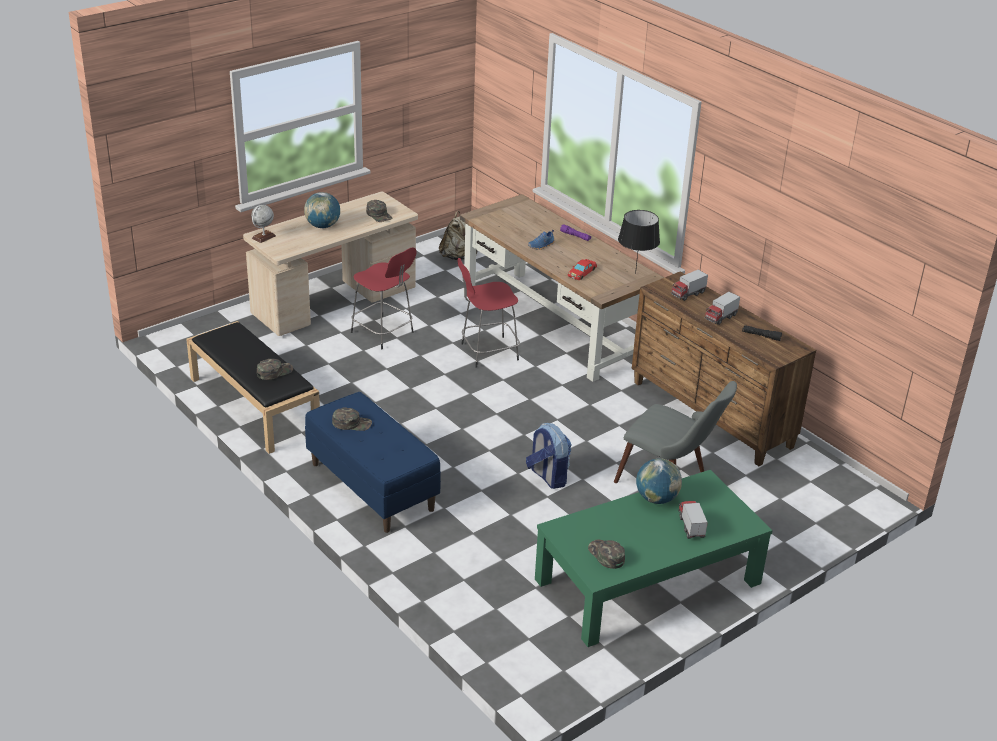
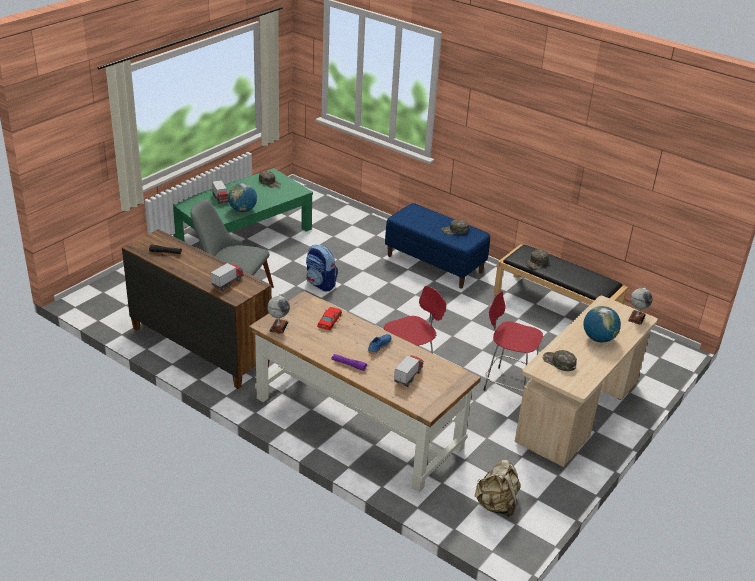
camera: 165 degrees right, 0 degrees up
black table lamp [618,210,660,274] -> globe [268,294,290,334]
toy truck [704,292,740,325] -> toy truck moved to [394,355,423,387]

